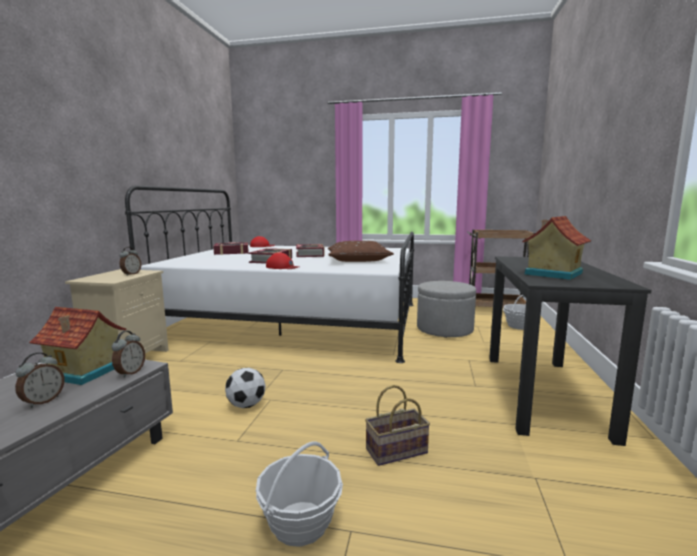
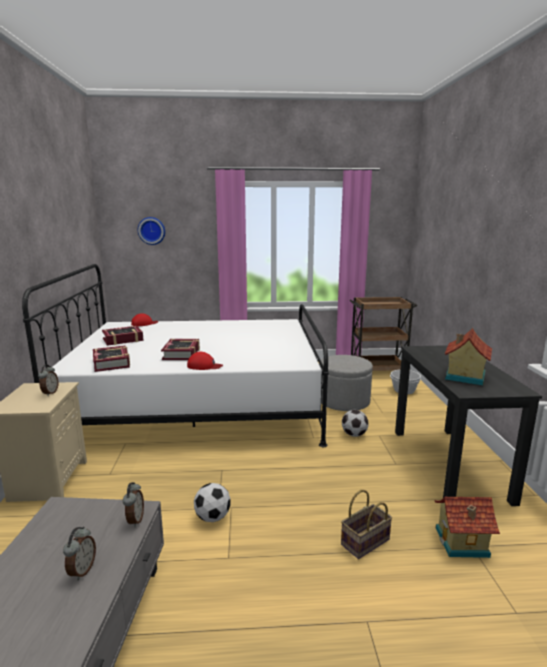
camera: 15 degrees left, 5 degrees up
toy house [29,307,127,385] -> toy house moved to [435,497,500,558]
basket [256,441,343,547] -> none
book [296,244,325,257] -> book moved to [93,346,130,372]
brown pillow [328,241,394,262] -> none
none -> wall clock [138,217,165,245]
none -> football [342,410,368,437]

